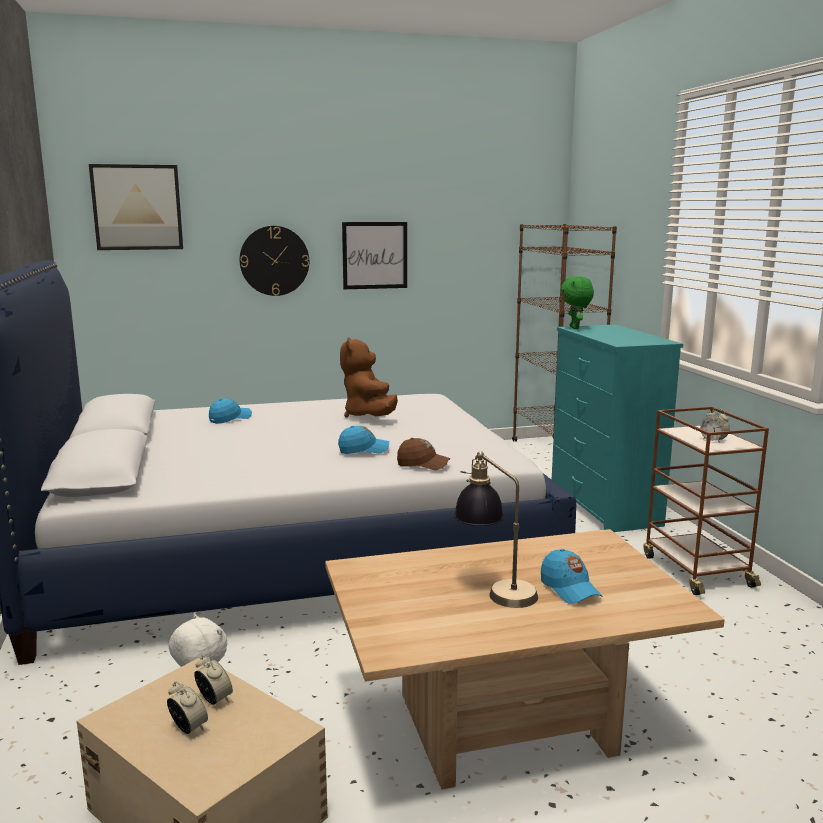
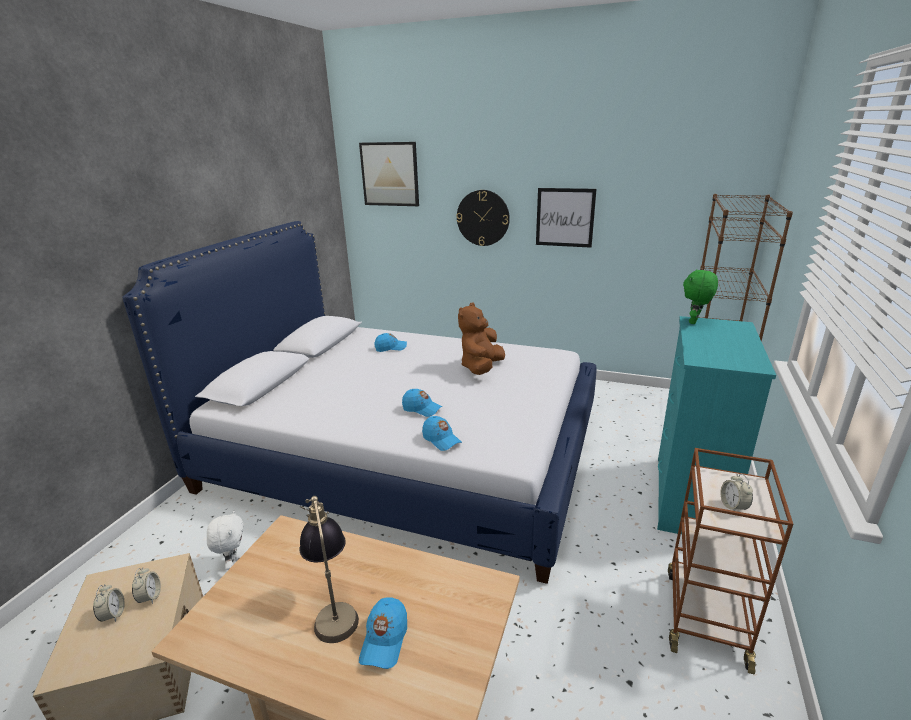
camera: 35 degrees right, 10 degrees up
brown cap [397,438,450,470] -> blue cap [422,416,462,451]

